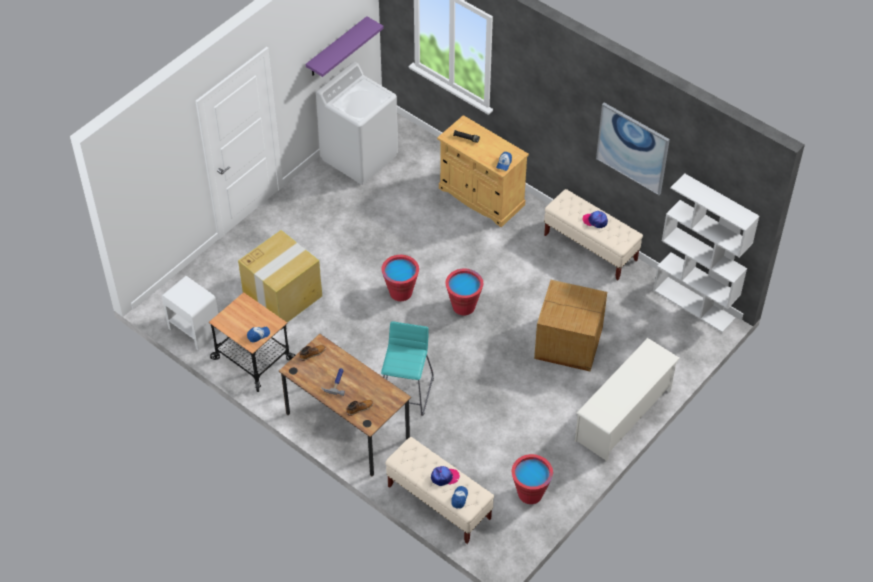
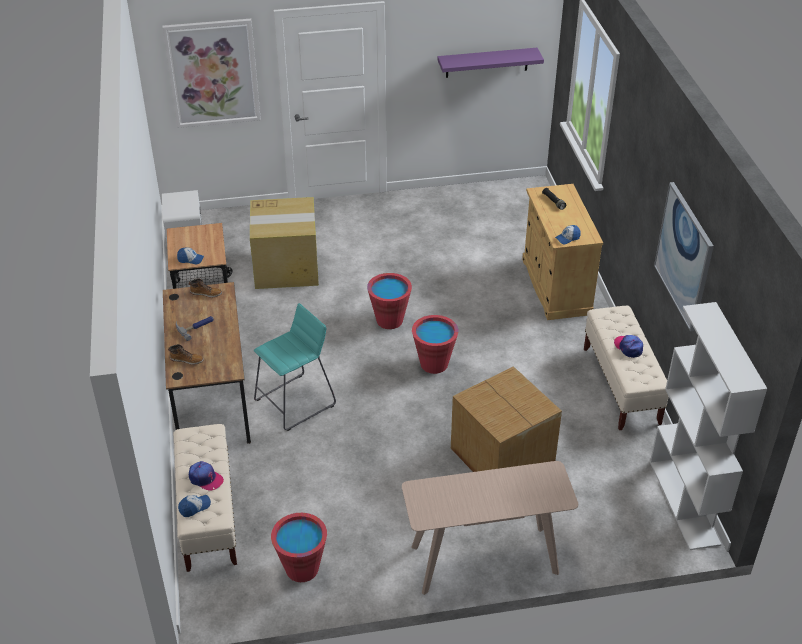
camera: 40 degrees right, 10 degrees down
white washing machine [316,62,398,185] -> none
white shoe rack [575,338,680,461] -> beige console table [402,461,578,595]
none -> picture [162,19,261,128]

